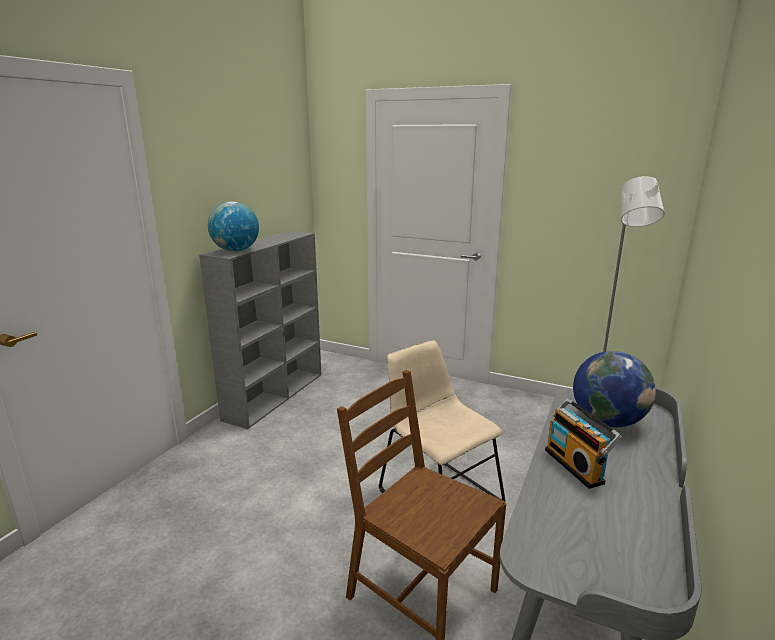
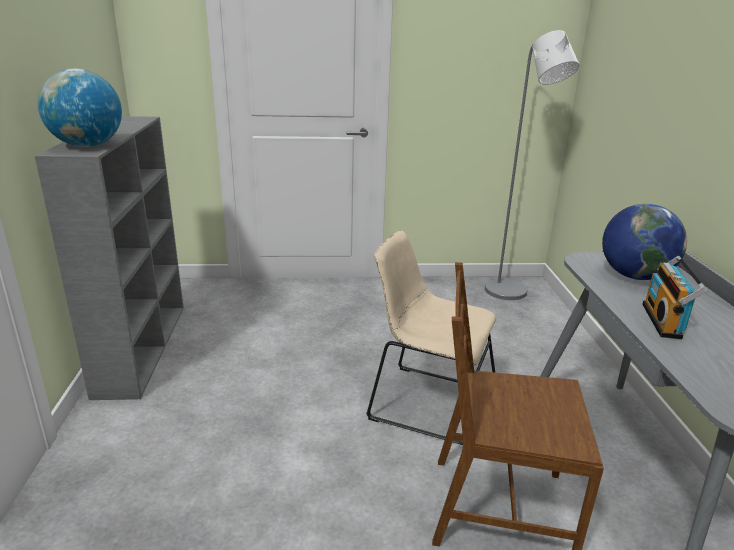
camera: 30 degrees left, 5 degrees up
radio [545,398,622,489] -> radio turned 60 degrees clockwise [642,256,708,339]

